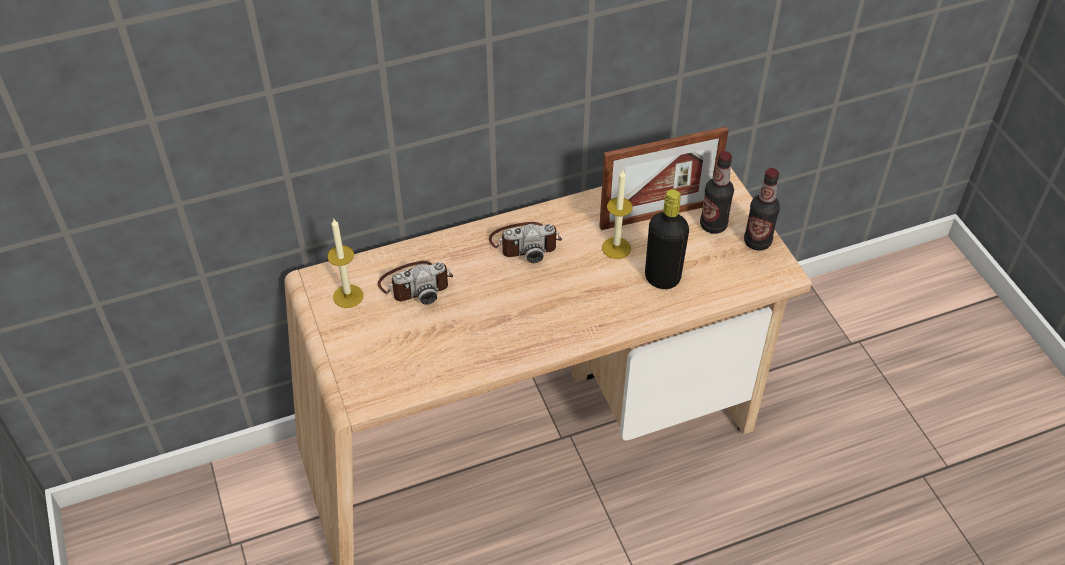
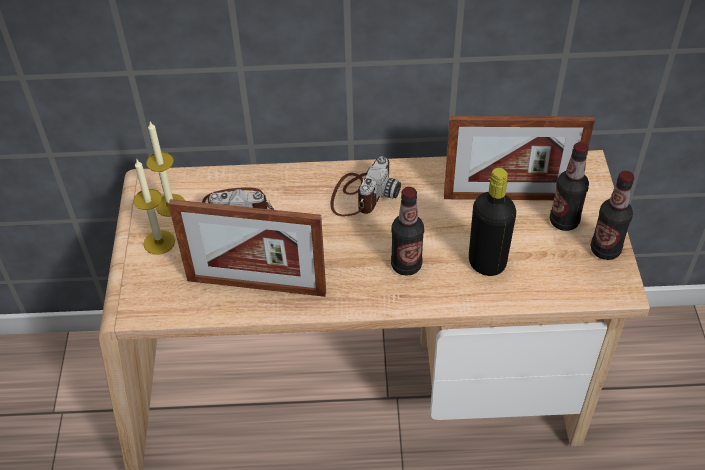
camera: 20 degrees right, 0 degrees up
camera [489,222,562,263] -> camera turned 75 degrees counterclockwise [330,156,401,216]
candle [602,170,633,259] -> candle moved to [134,160,175,255]
none -> picture frame [168,199,326,297]
none -> bottle [391,187,424,276]

